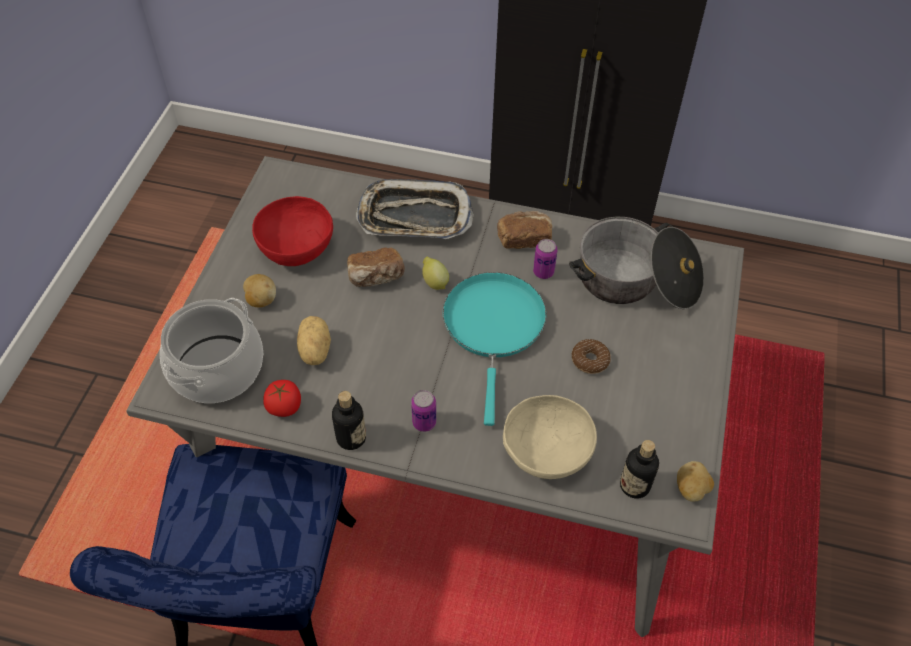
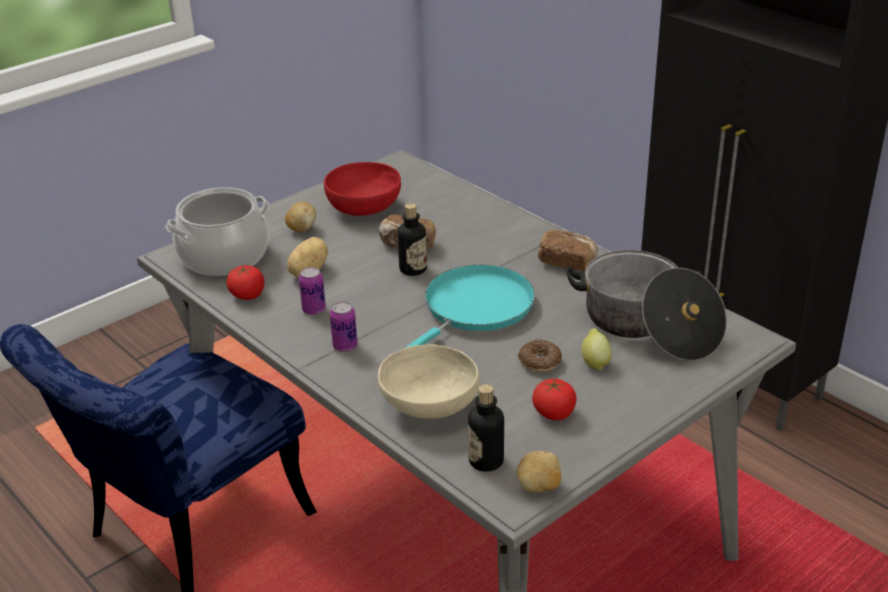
camera: 35 degrees right, 20 degrees down
bottle [332,391,366,450] -> bottle moved to [397,203,427,276]
tray [356,179,474,239] -> none
lemon [422,256,449,290] -> lemon moved to [581,328,612,371]
can [533,239,558,279] -> can moved to [299,267,326,315]
none -> tomato [532,378,577,421]

